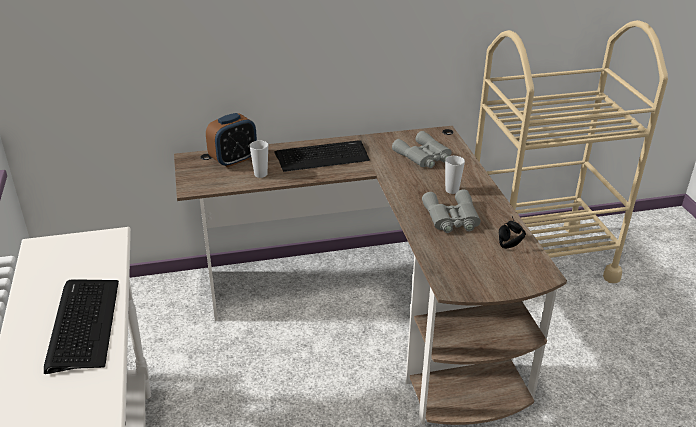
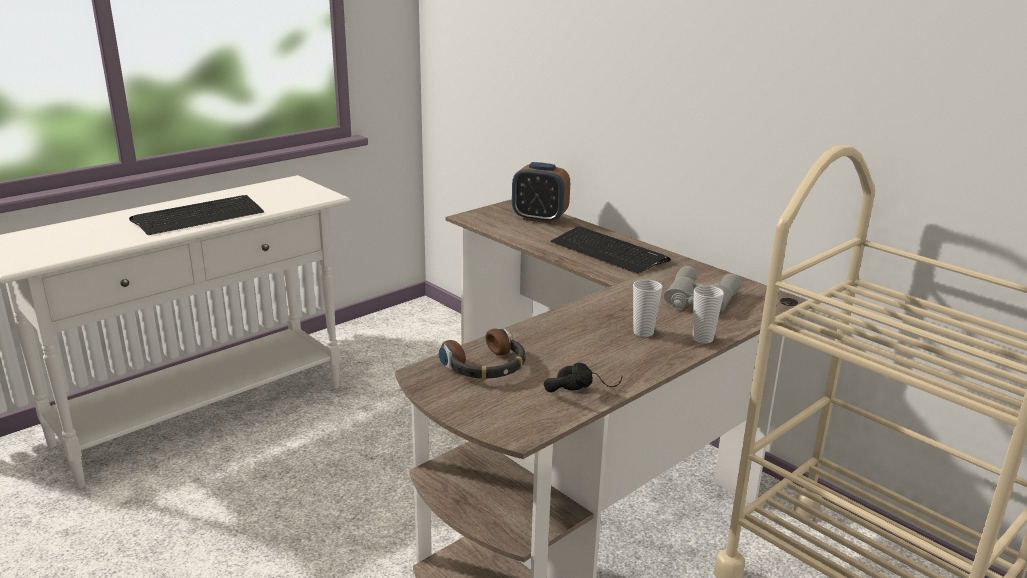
camera: 60 degrees right, 10 degrees down
cup [249,140,268,178] -> cup moved to [693,285,724,344]
grey binoculars [422,189,481,233] -> none
none -> headphones [439,329,526,380]

